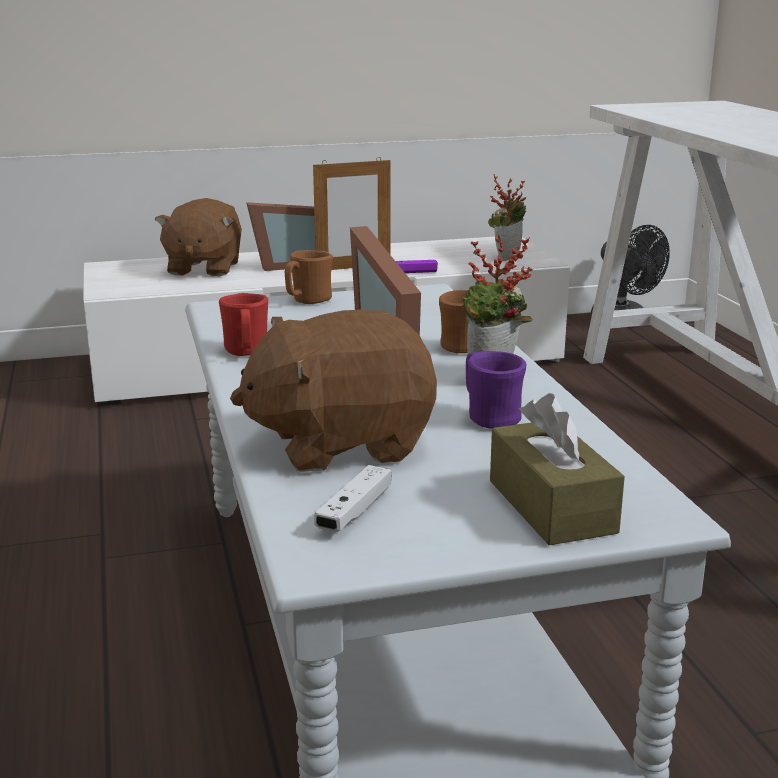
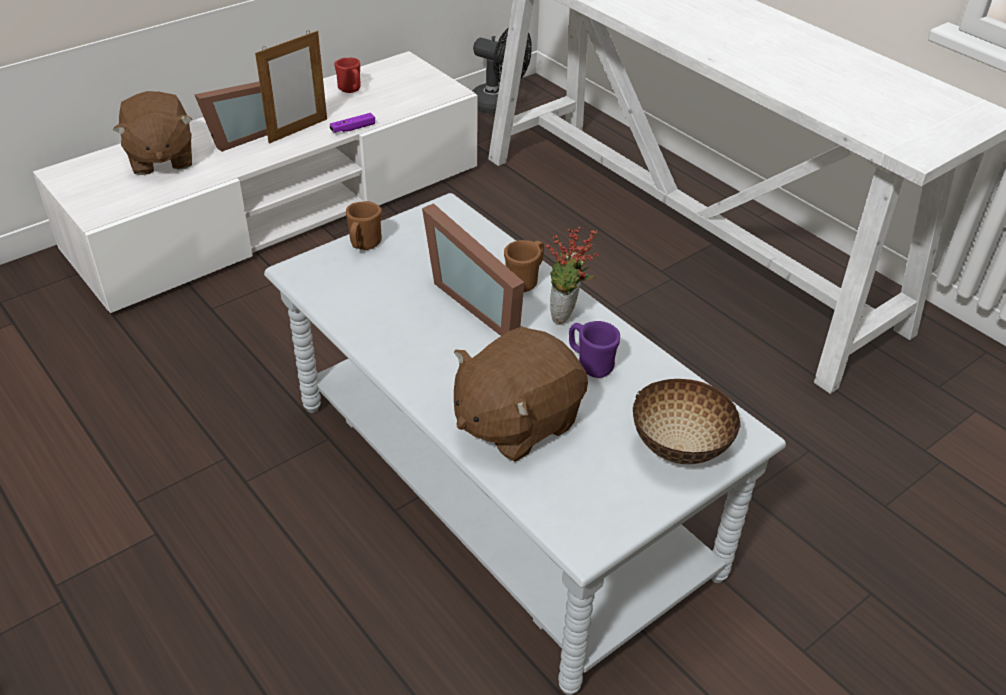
camera: 25 degrees left, 20 degrees up
red mug [219,293,268,356] -> red mug moved to [334,58,361,93]
white game controller [314,465,391,532] -> none
potted plant [488,174,526,261] -> none
brown tissue box [490,393,625,545] -> bowl [633,379,741,464]

